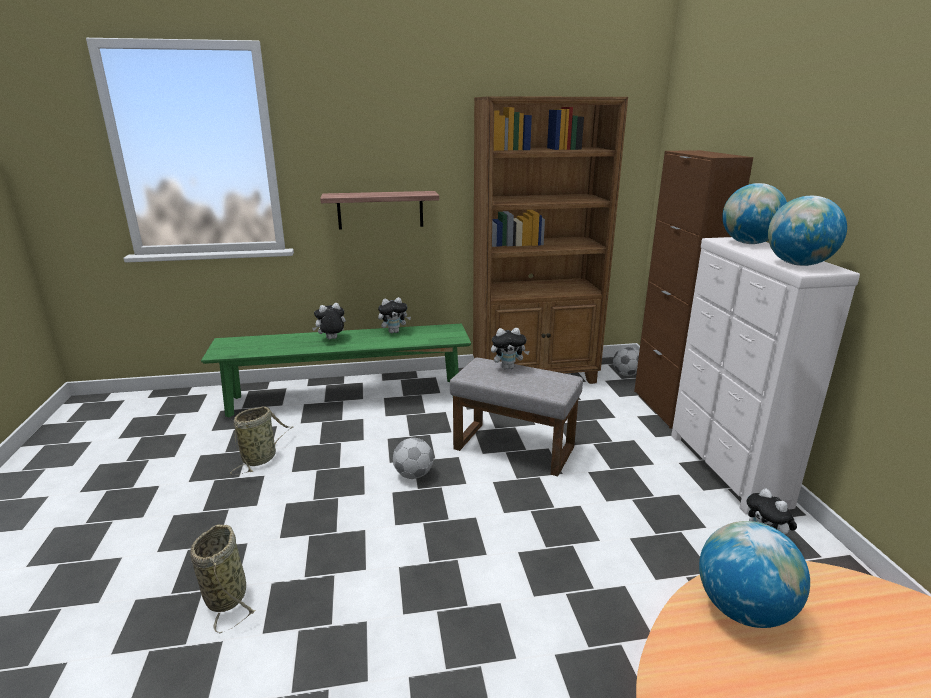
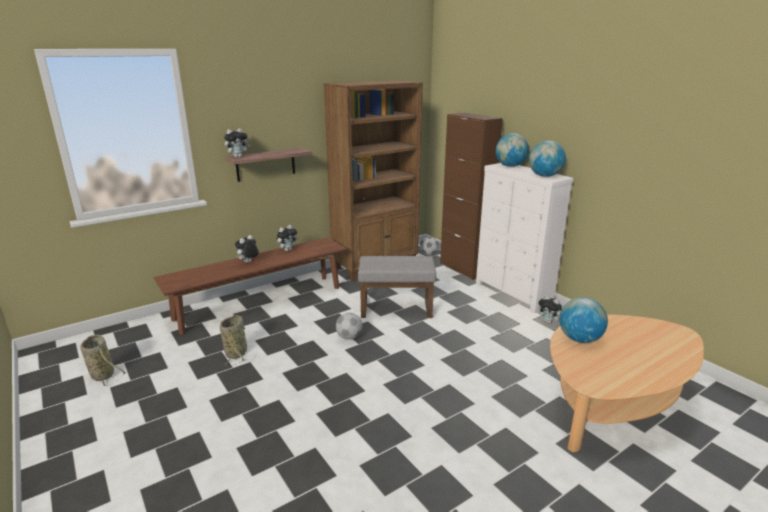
camera: 25 degrees left, 0 degrees up
basket [190,525,256,633] -> basket moved to [80,335,126,386]
green bench [201,324,471,417] -> brown bench [153,237,346,335]
plush toy [491,328,530,369] -> plush toy moved to [224,128,251,158]

